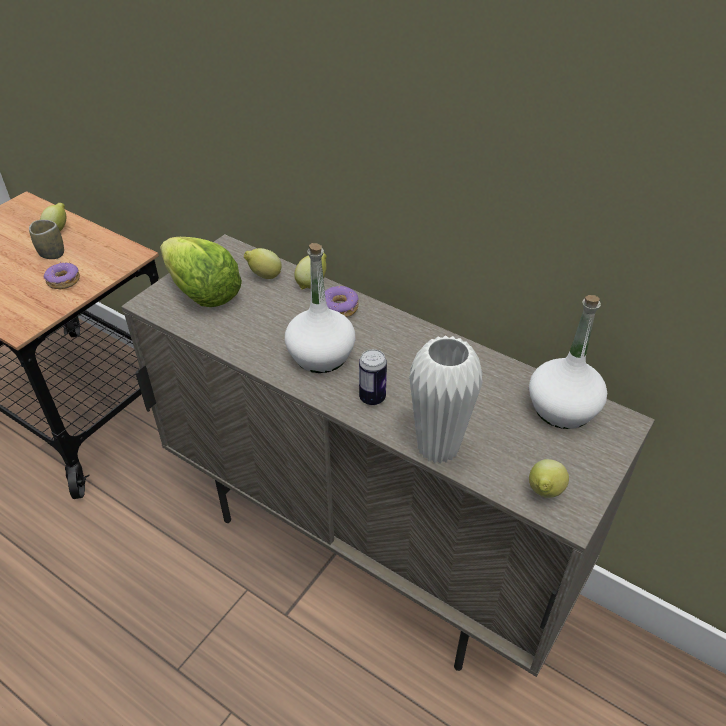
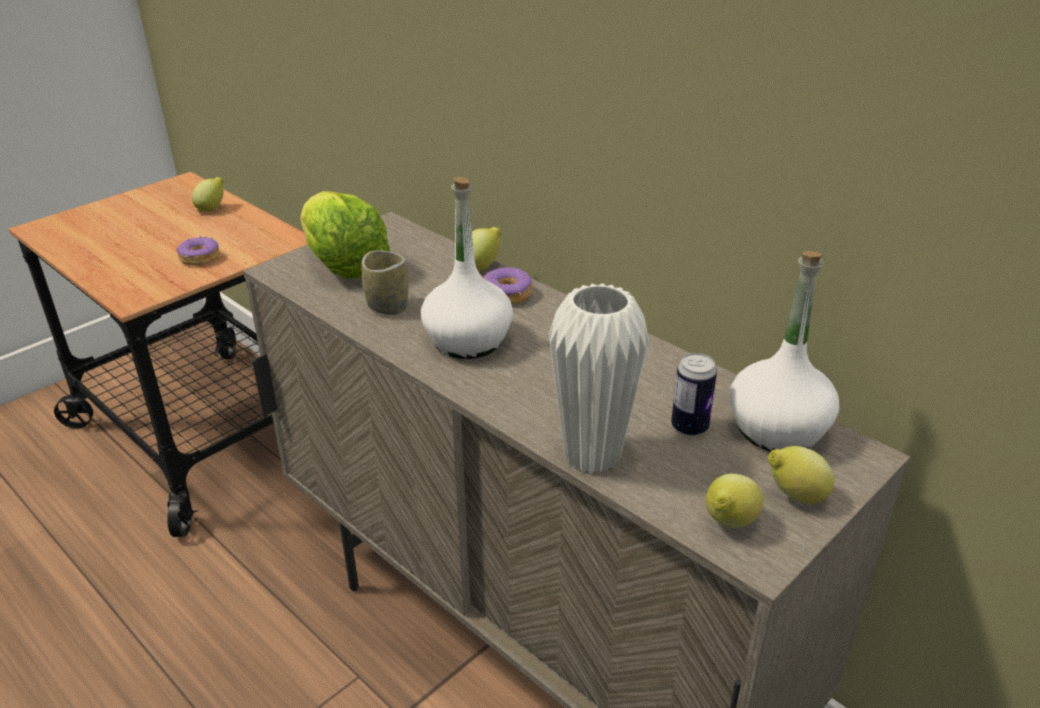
camera: 10 degrees right, 10 degrees down
cup [29,220,64,259] -> cup moved to [361,250,408,315]
lemon [244,248,282,279] -> lemon moved to [767,446,834,504]
can [359,349,387,405] -> can moved to [671,353,717,436]

